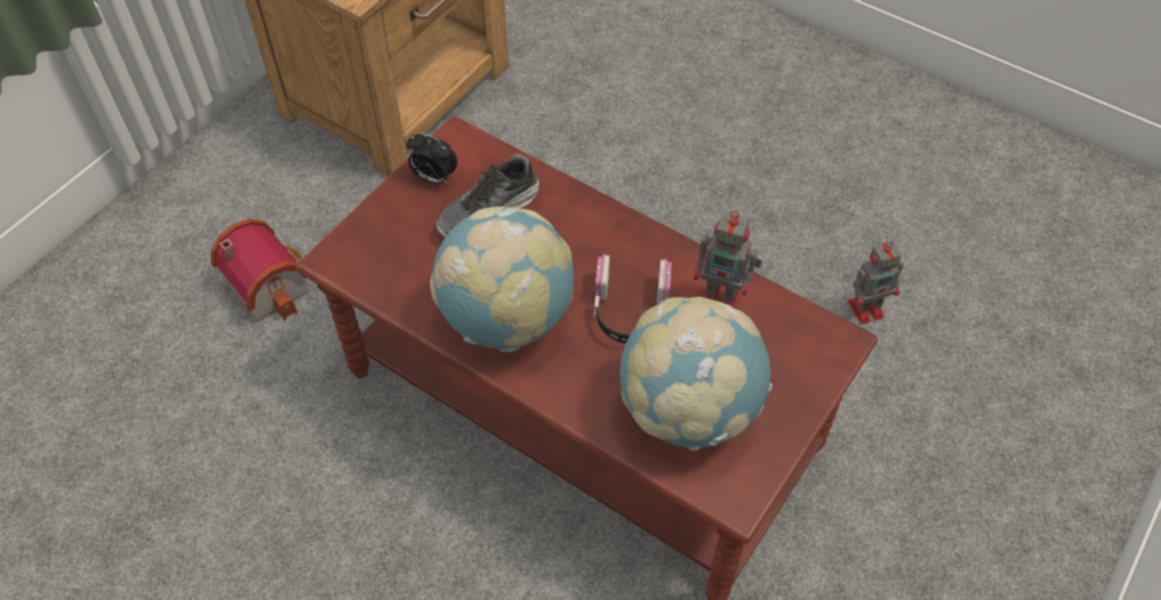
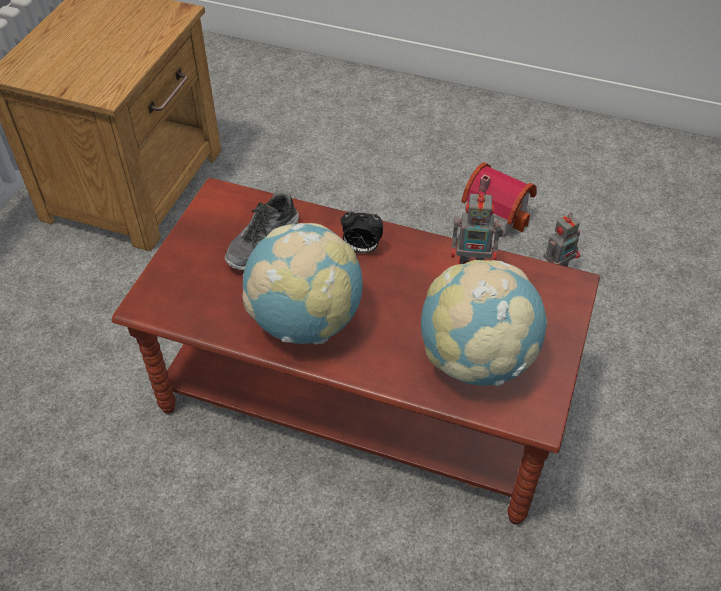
camera: 15 degrees left, 5 degrees down
toy house [211,219,309,323] -> toy house moved to [461,162,537,238]
alarm clock [406,133,458,184] -> alarm clock moved to [341,210,383,253]
headphones [594,254,672,344] -> none

